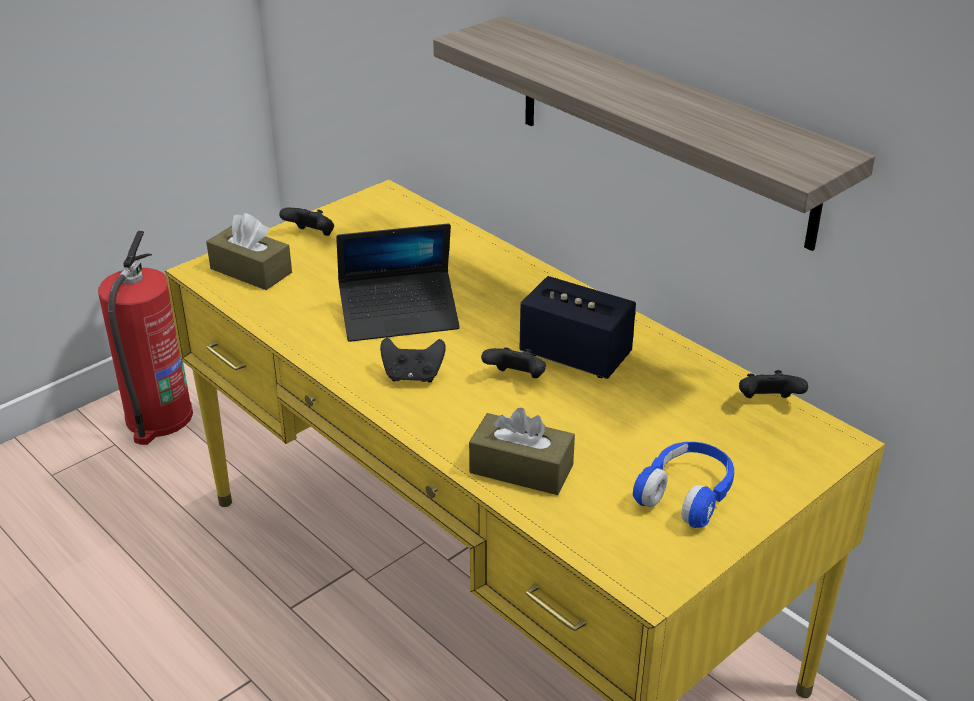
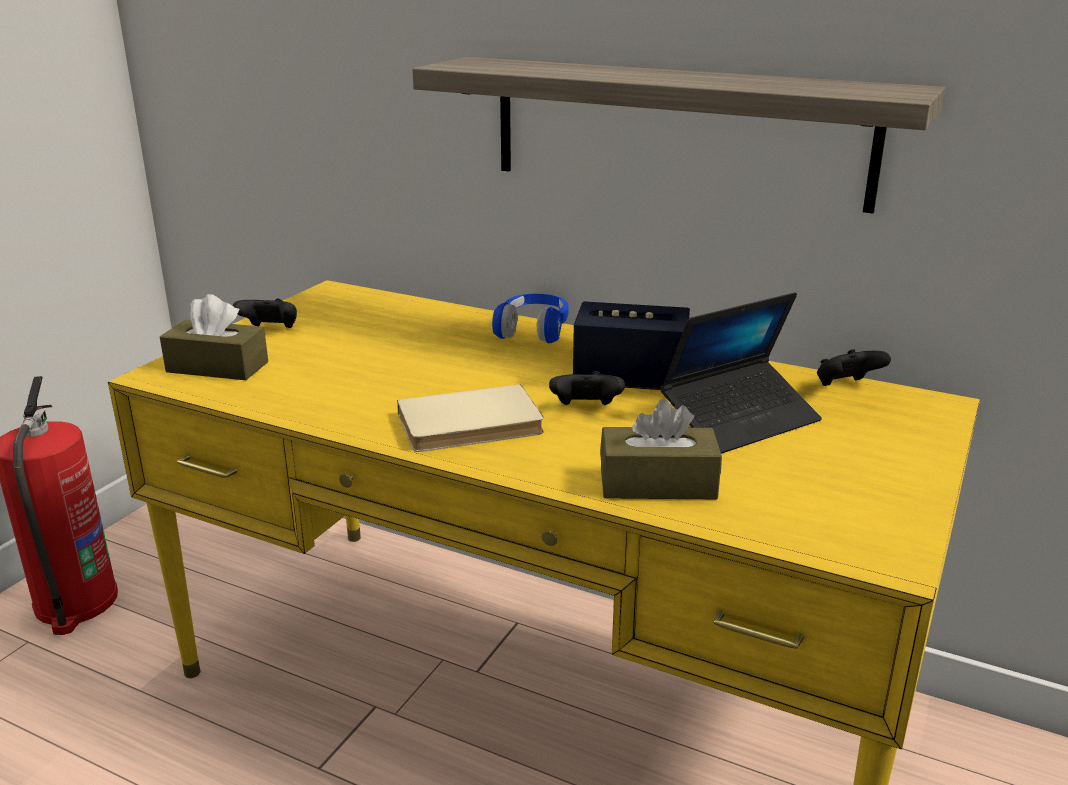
camera: 20 degrees left, 10 degrees down
laptop [336,223,460,342] -> laptop moved to [661,292,822,454]
black game controller [380,337,446,383] -> beige book [397,384,544,452]
blue headphones [633,442,734,528] -> blue headphones moved to [492,293,569,343]

